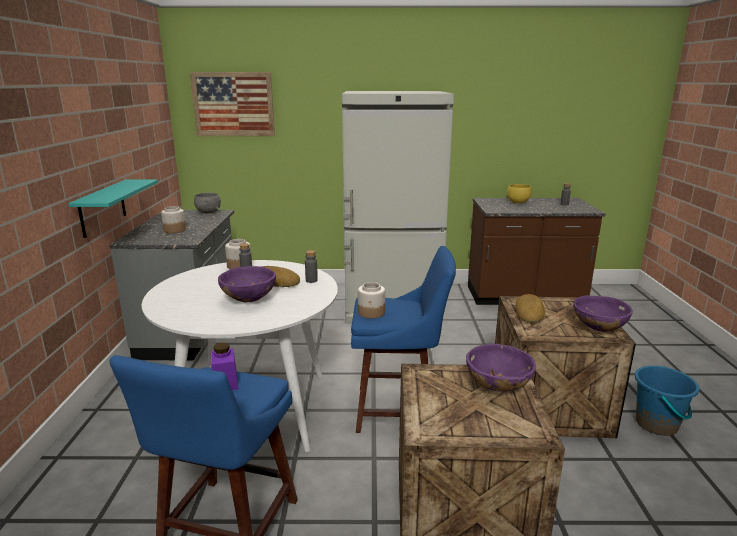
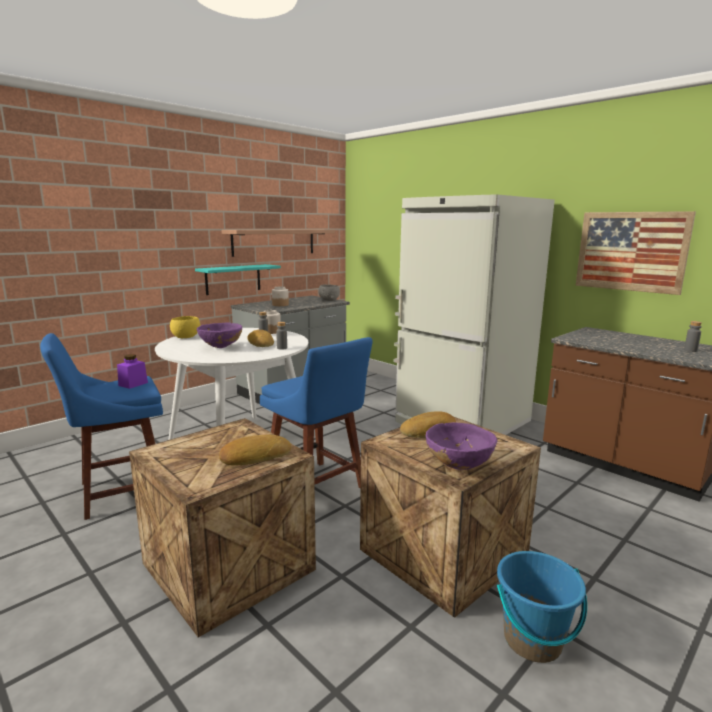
camera: 45 degrees right, 5 degrees down
picture [190,72,275,136] -> picture moved to [575,211,696,295]
jar [358,282,385,319] -> none
purple bowl [466,344,536,391] -> bread [219,435,292,466]
yellow bowl [507,184,532,203] -> yellow bowl moved to [170,316,200,338]
none -> shelf [222,229,335,257]

